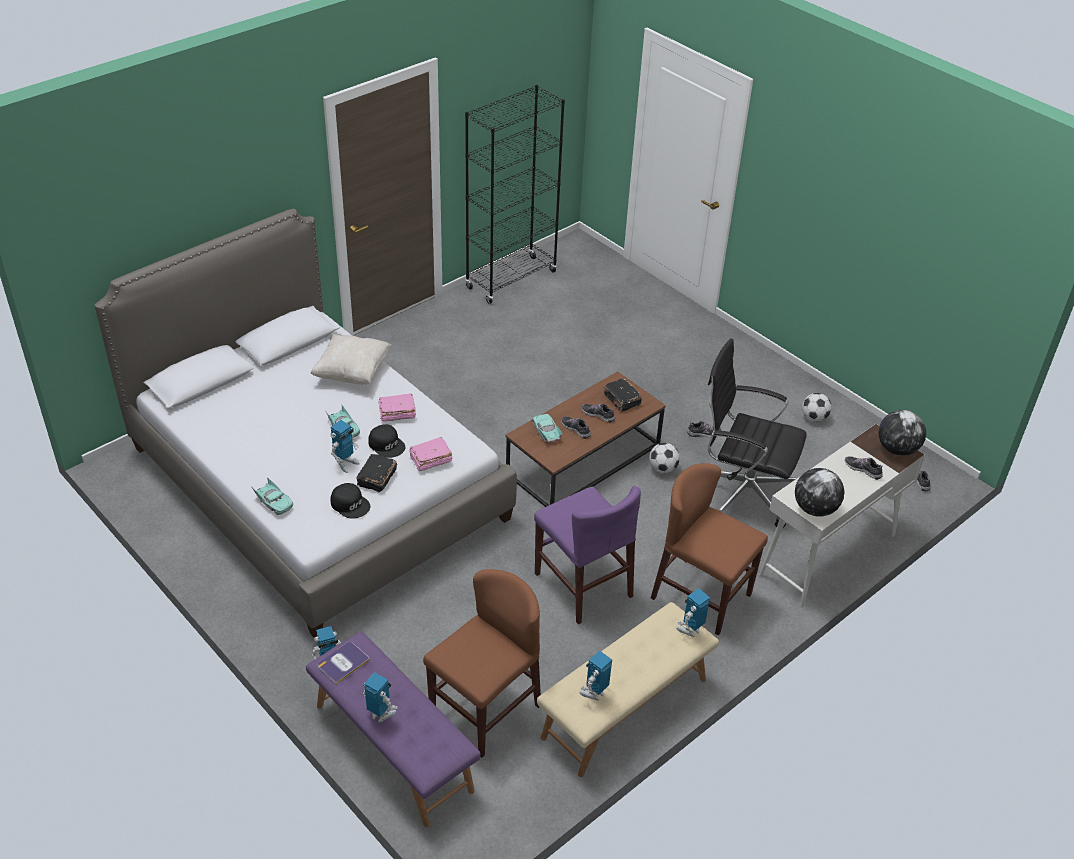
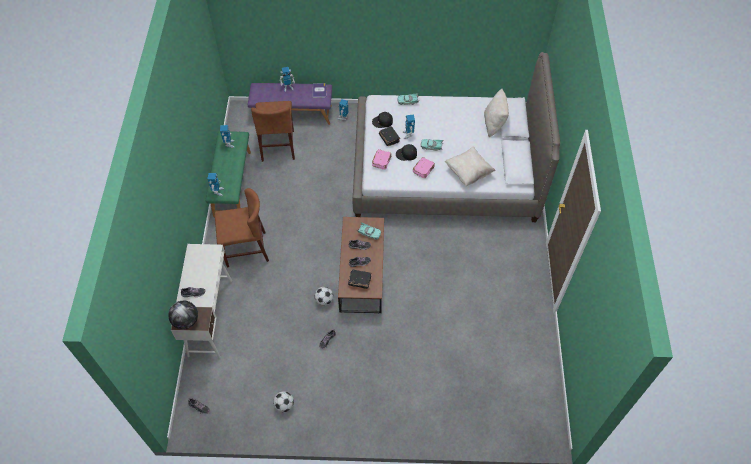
camera: 135 degrees right, 15 degrees up
black bookcase [465,85,565,304] -> none
purple chair [534,486,641,625] -> none
beige bench [537,602,719,777] -> green bench [205,131,251,217]
black office chair [708,338,807,528] -> none
globe [795,468,844,517] -> none
none -> beige pillow [484,89,509,137]

